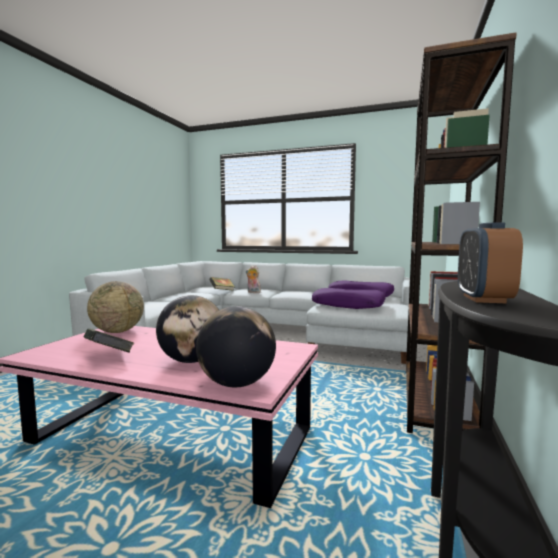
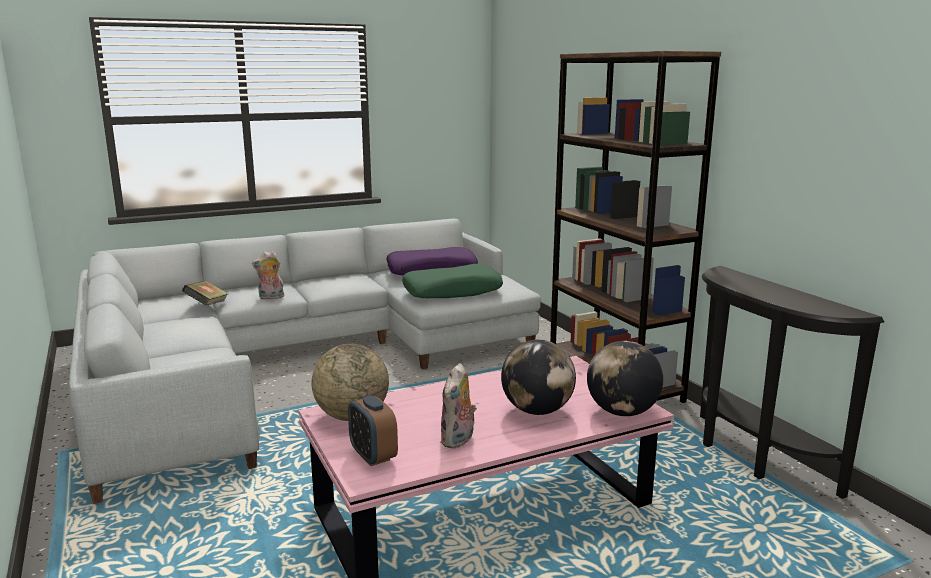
camera: 45 degrees left, 10 degrees up
book [83,328,134,353] -> plush toy [440,363,477,449]
purple pillow [312,288,386,309] -> green pillow [402,264,503,298]
alarm clock [458,222,523,303] -> alarm clock moved to [348,395,398,466]

